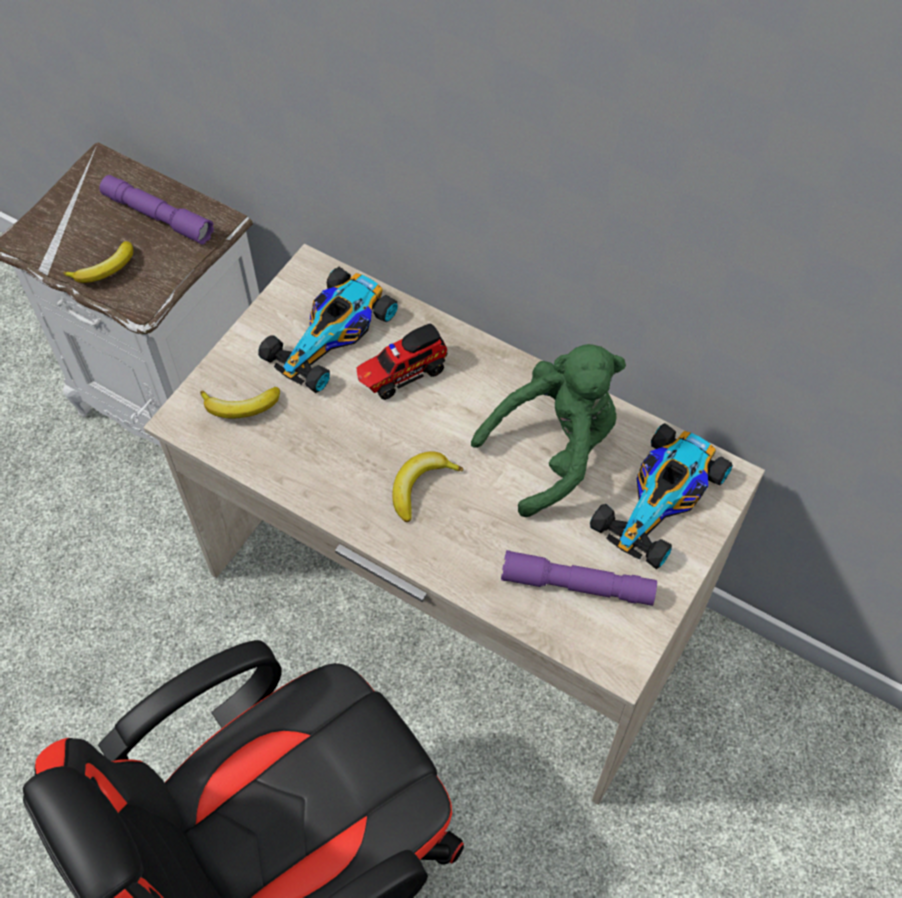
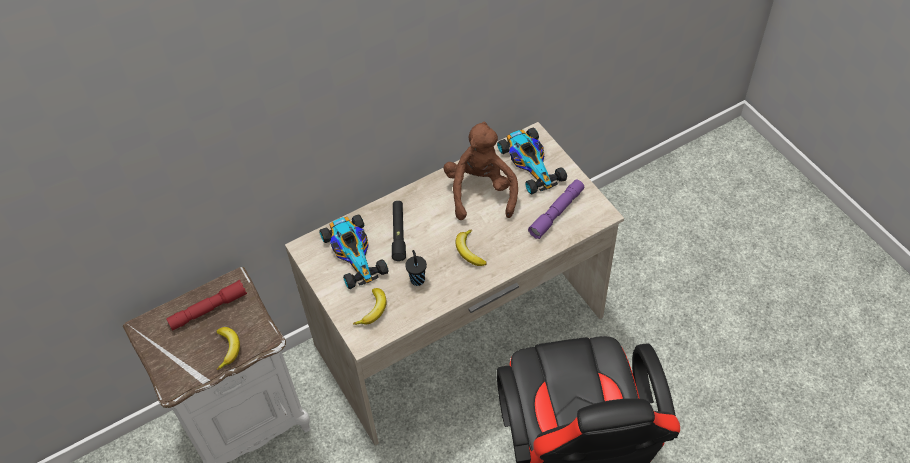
camera: 60 degrees left, 5 degrees down
purple flashlight [100,175,214,245] -> red flashlight [166,280,247,331]
toy truck [357,323,447,400] -> black flashlight [392,201,406,261]
green plush toy [471,344,626,517] -> brown plush toy [444,122,518,220]
none -> black cup [405,250,427,286]

